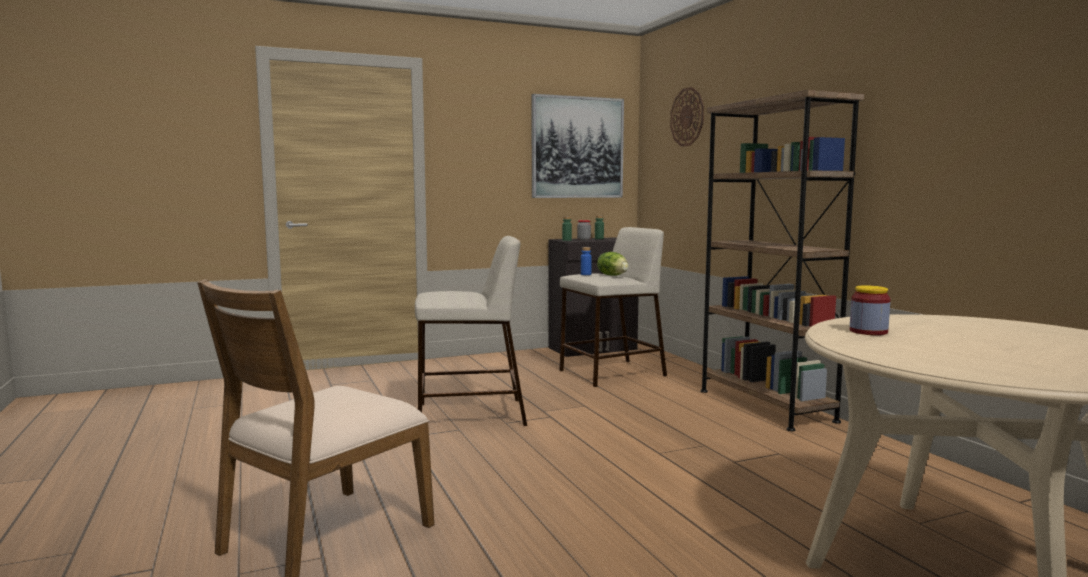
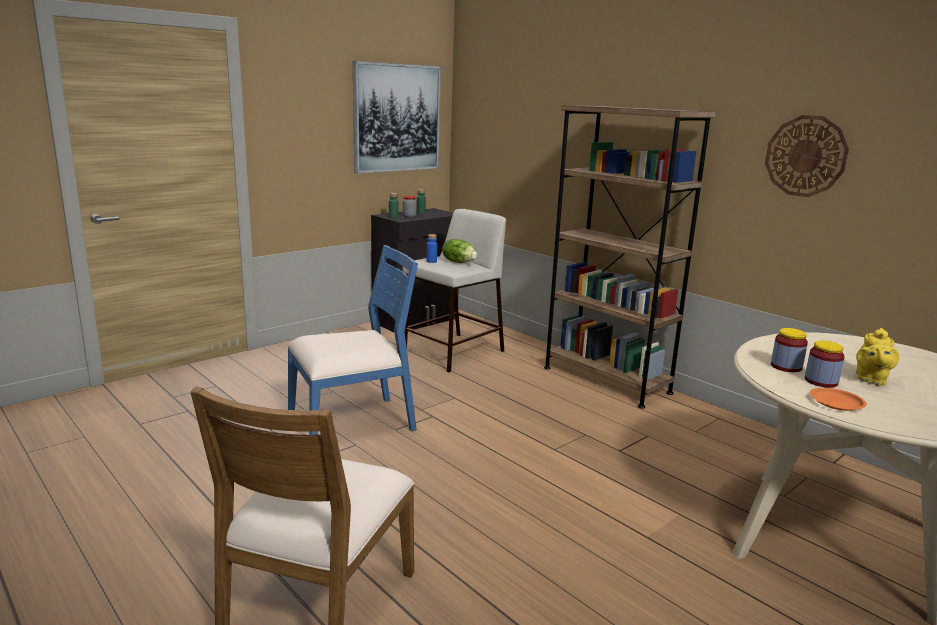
camera: 20 degrees left, 10 degrees up
beige stool [415,236,527,426] -> blue chair [288,245,418,435]
wall clock [670,87,704,147] -> wall clock moved to [765,115,849,197]
none -> jar [805,341,845,388]
none -> orange plate [810,388,867,411]
none -> yellow teapot [856,328,899,386]

